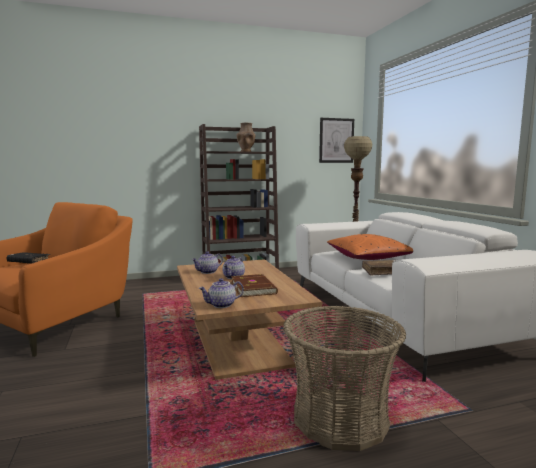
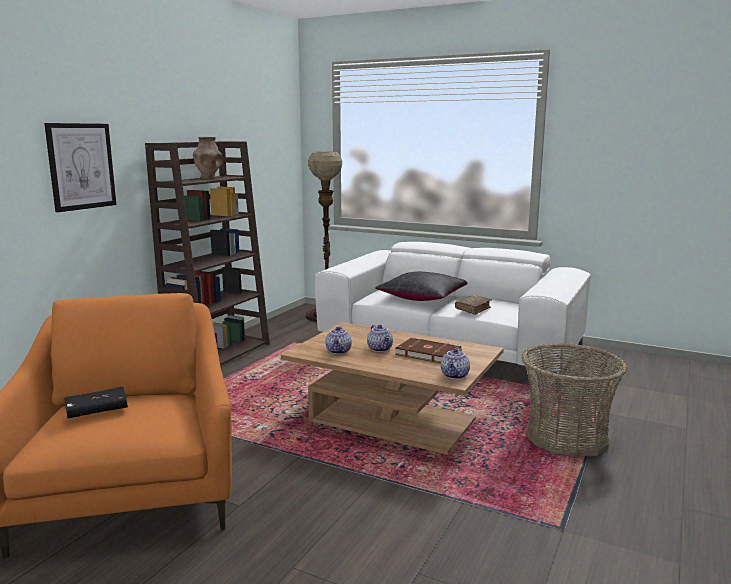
camera: 45 degrees left, 5 degrees up
picture [319,118,354,163] -> picture moved to [44,123,116,212]
orange pillow [327,234,413,260] -> black pillow [375,272,467,301]

